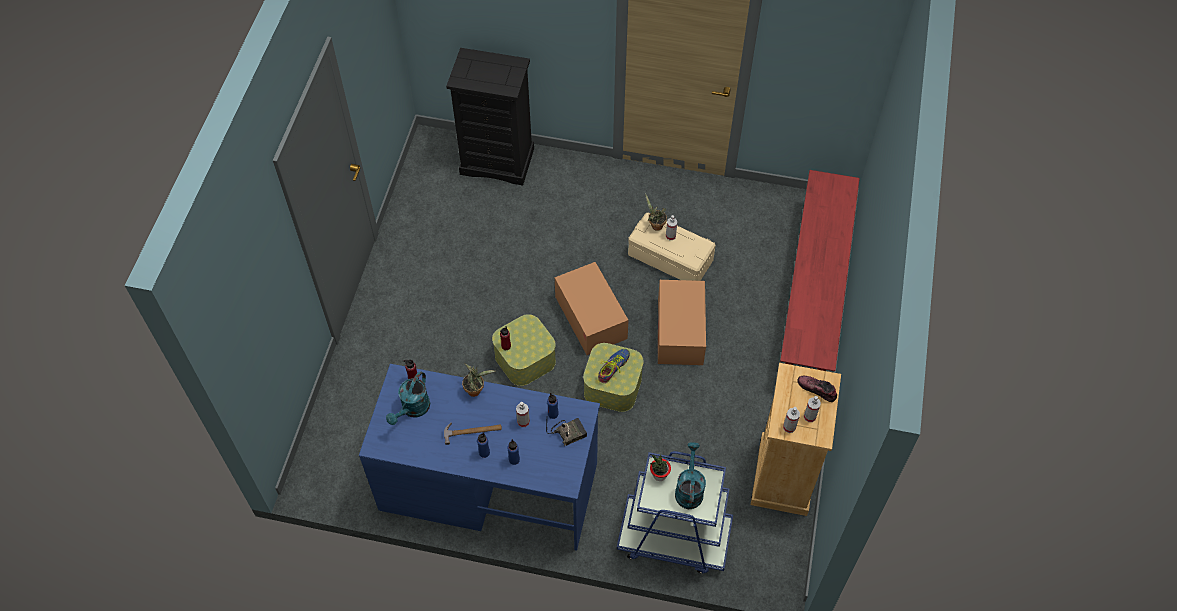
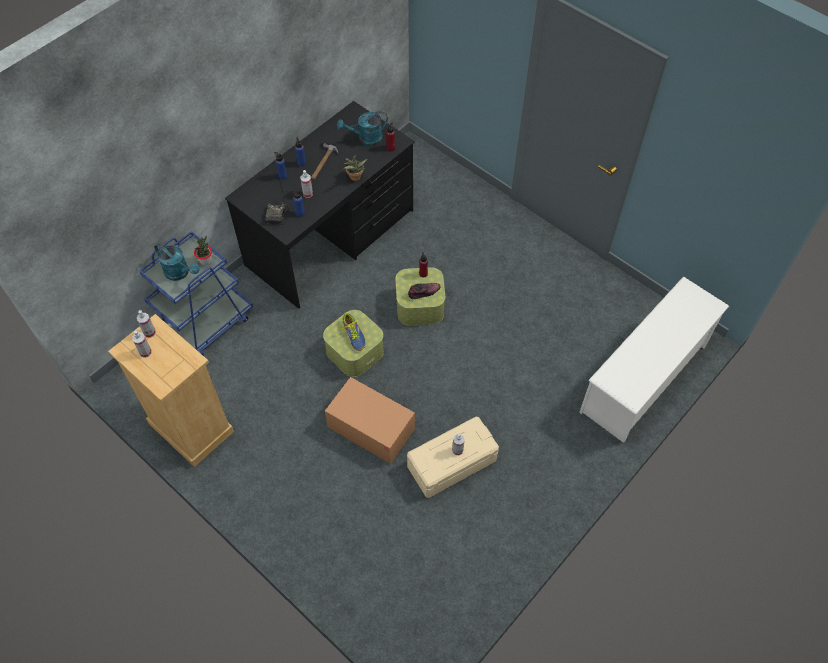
camera: 120 degrees right, 0 degrees up
blue desk [359,364,600,551] -> black desk [225,101,415,309]
turquoise watering can [386,371,430,425] -> turquoise watering can turned 75 degrees counterclockwise [337,111,388,146]
black dresser [446,48,534,185] -> white shoe rack [579,277,729,443]
cardboard box [555,262,628,355] -> none
potted plant [645,193,667,231] -> none
red bench [780,170,860,371] -> none
shoe [797,375,837,402] -> shoe moved to [408,283,440,299]

